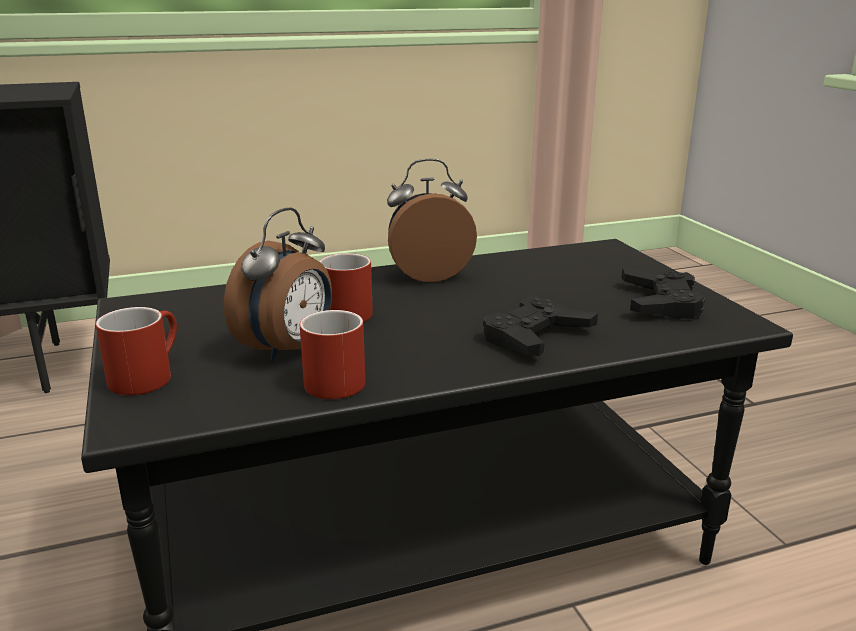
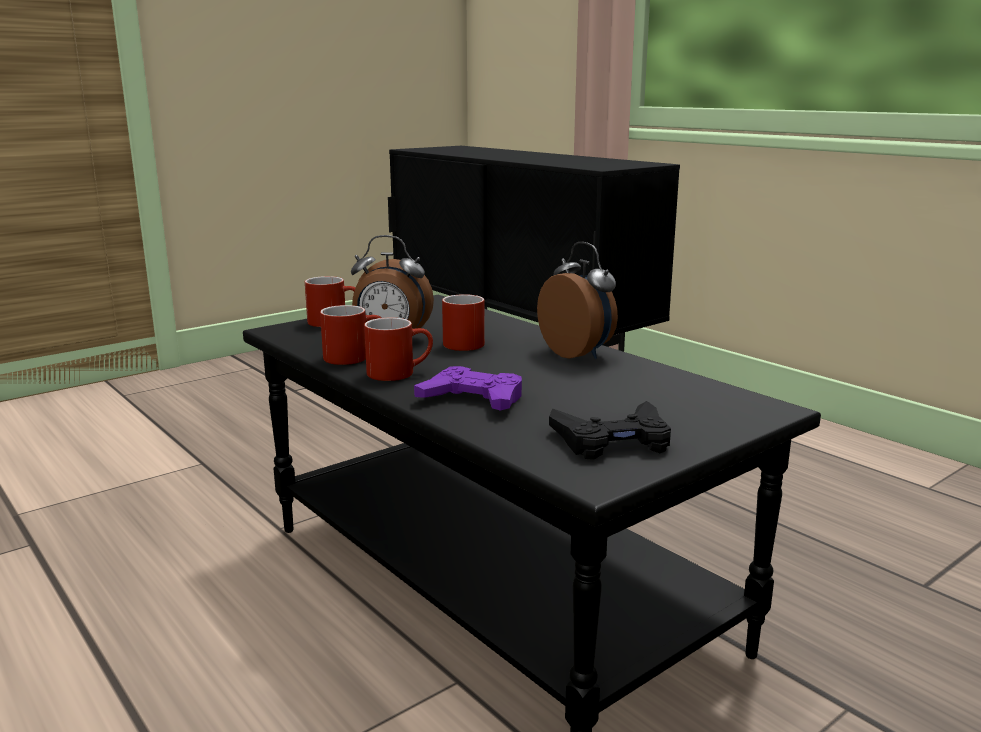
camera: 70 degrees right, 5 degrees down
black game controller [483,297,598,356] -> purple game controller [414,366,522,411]
none -> red mug [364,318,433,381]

